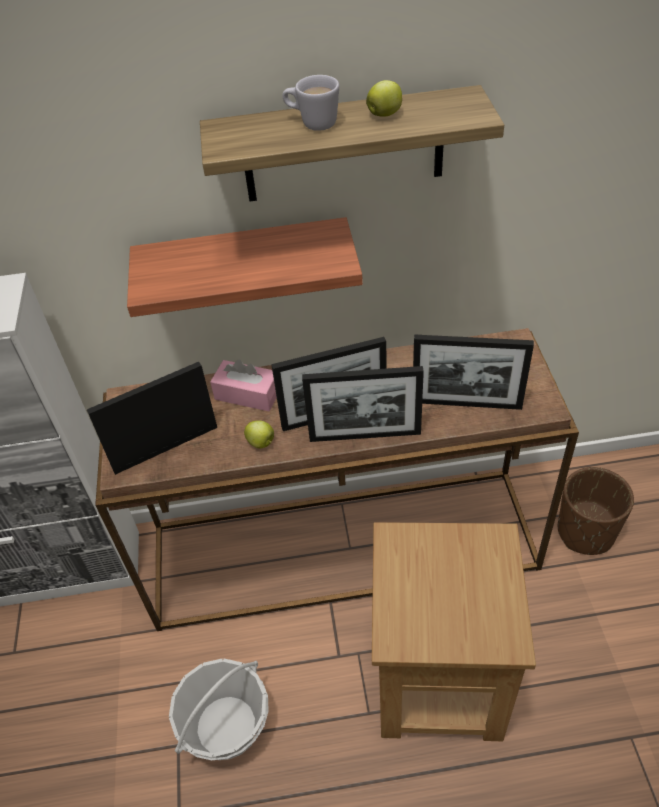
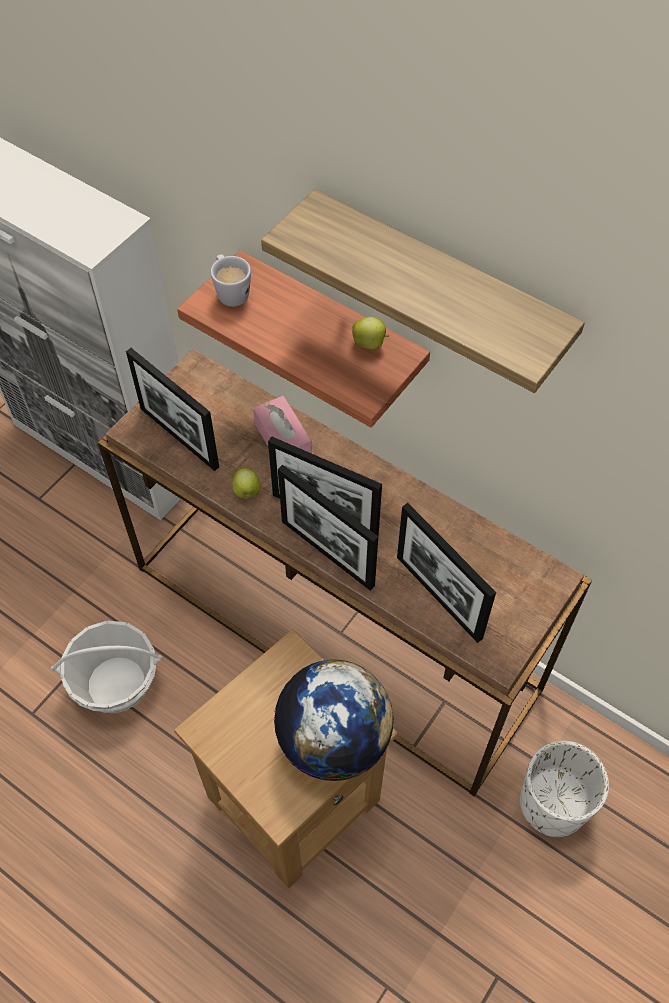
camera: 40 degrees right, 10 degrees up
picture frame [87,362,217,475] -> picture frame turned 150 degrees counterclockwise [126,348,219,471]
white mug [282,75,339,131] -> white mug moved to [211,254,251,307]
apple [366,80,402,117] -> apple moved to [352,317,389,349]
brown planter [558,467,634,555] -> white planter [520,741,609,837]
none -> globe [274,659,394,781]

